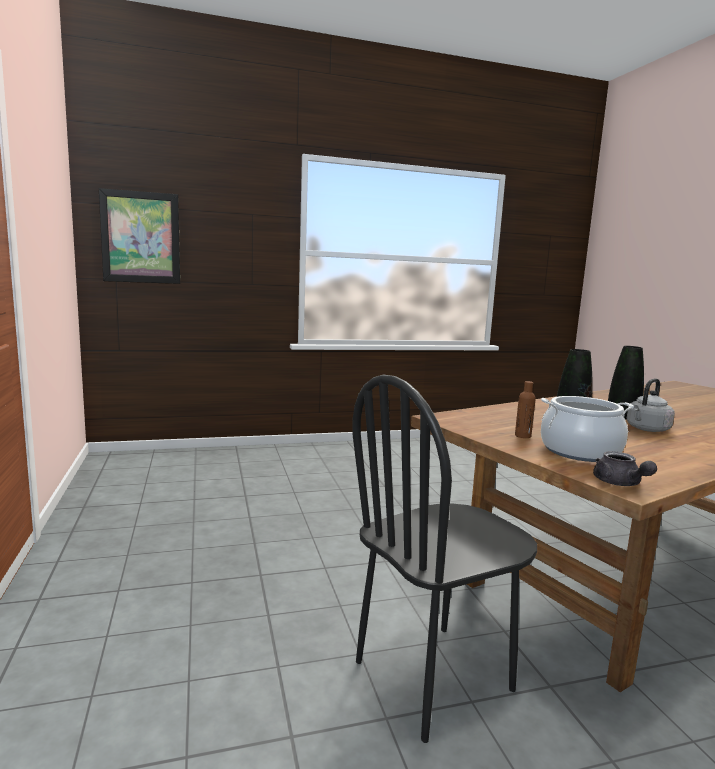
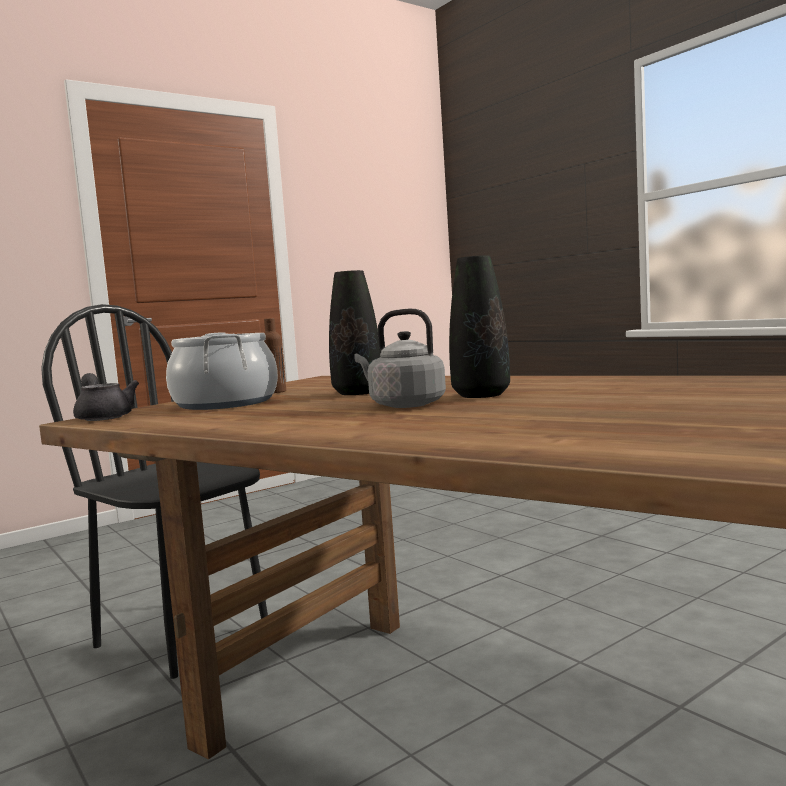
camera: 70 degrees right, 5 degrees down
picture [99,188,180,284] -> none
grey teapot [593,451,657,486] -> grey teapot turned 90 degrees clockwise [73,373,139,421]

